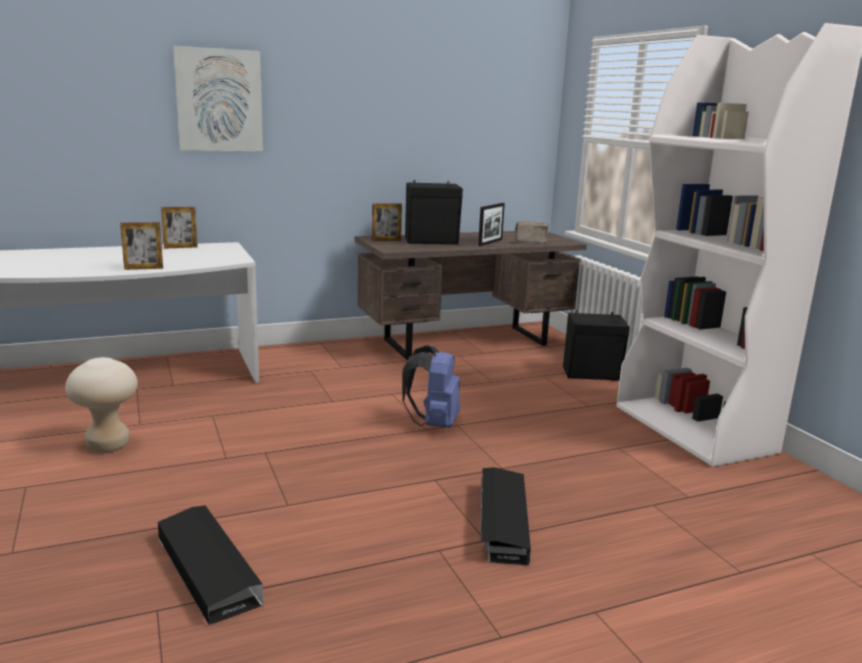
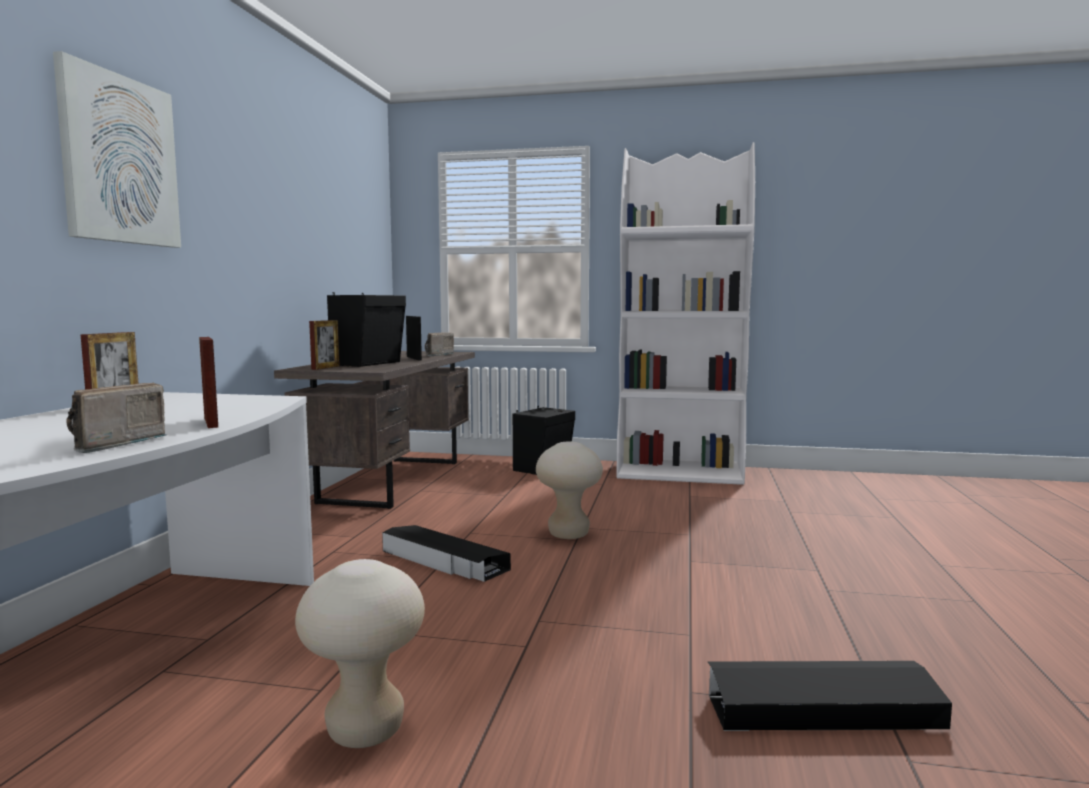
camera: 55 degrees left, 10 degrees down
picture frame [120,222,163,270] -> picture frame turned 45 degrees counterclockwise [199,337,218,428]
blue backpack [403,345,460,428] -> beige stool [536,441,603,539]
black storage box [480,467,531,565] -> black storage box moved to [382,525,511,582]
none -> radio [66,382,167,453]

